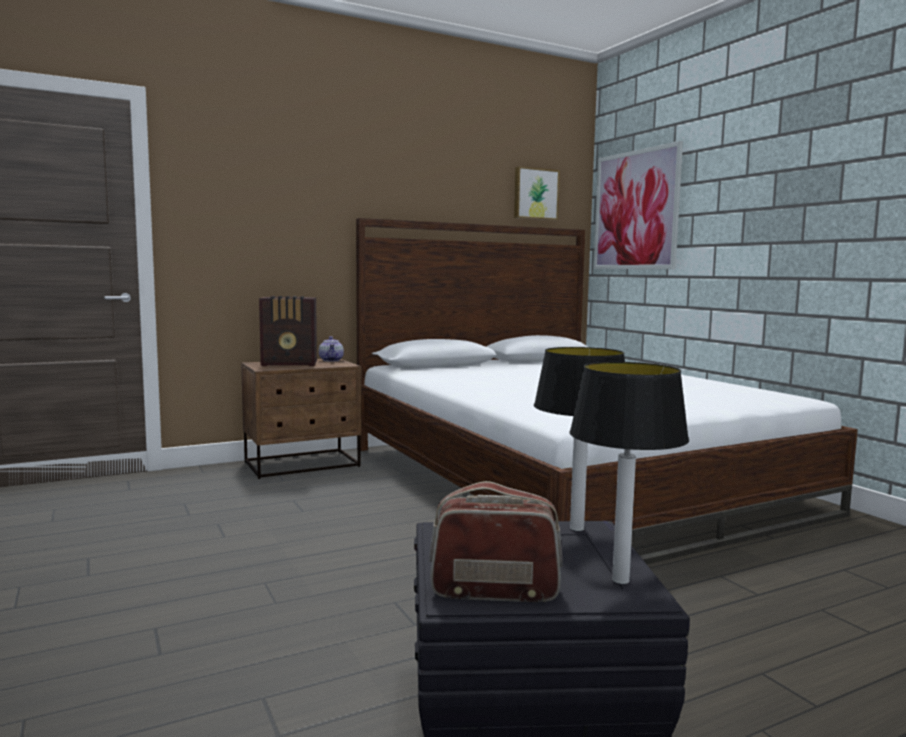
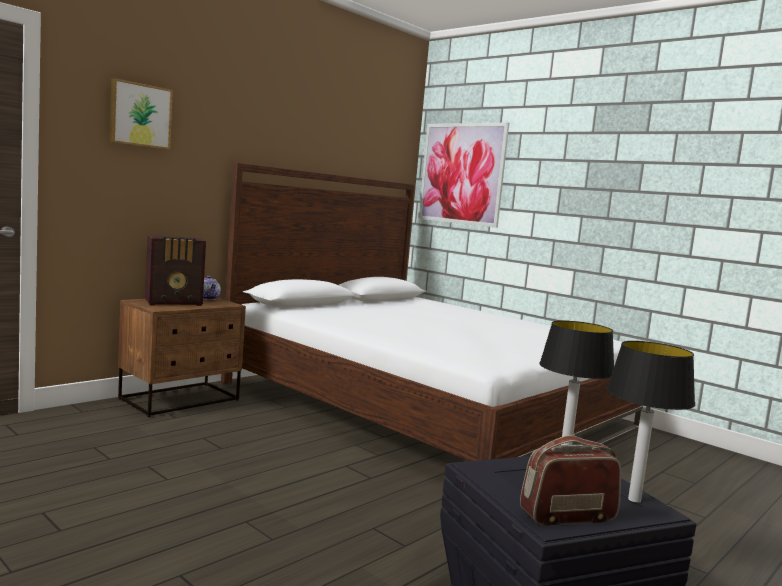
camera: 20 degrees left, 0 degrees up
picture [514,166,560,220] -> picture moved to [109,78,173,149]

